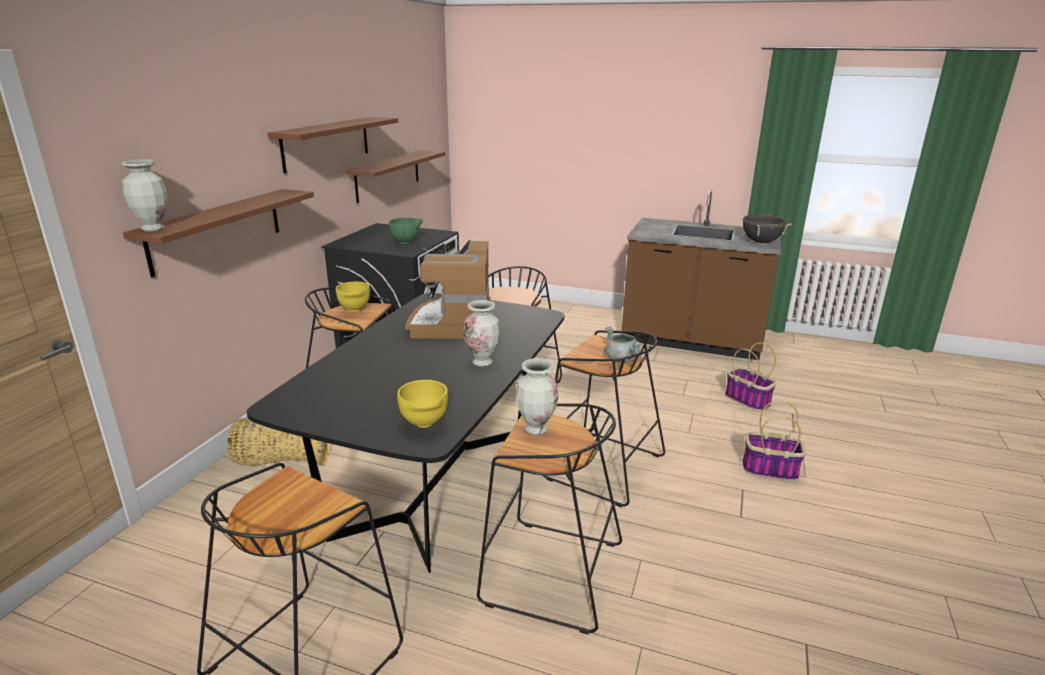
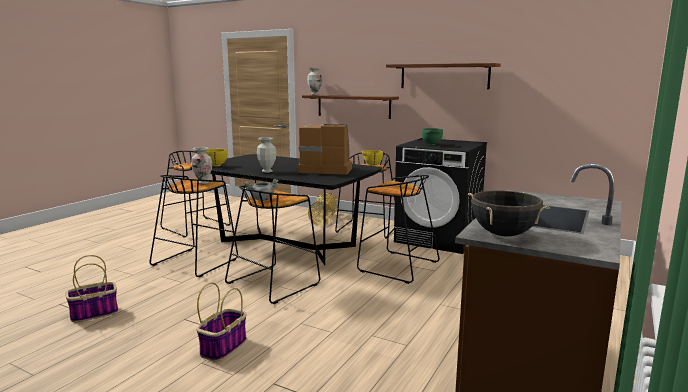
camera: 100 degrees right, 10 degrees down
brown shelf [346,150,445,203] -> none
basket [725,342,777,412] -> basket moved to [65,255,118,323]

